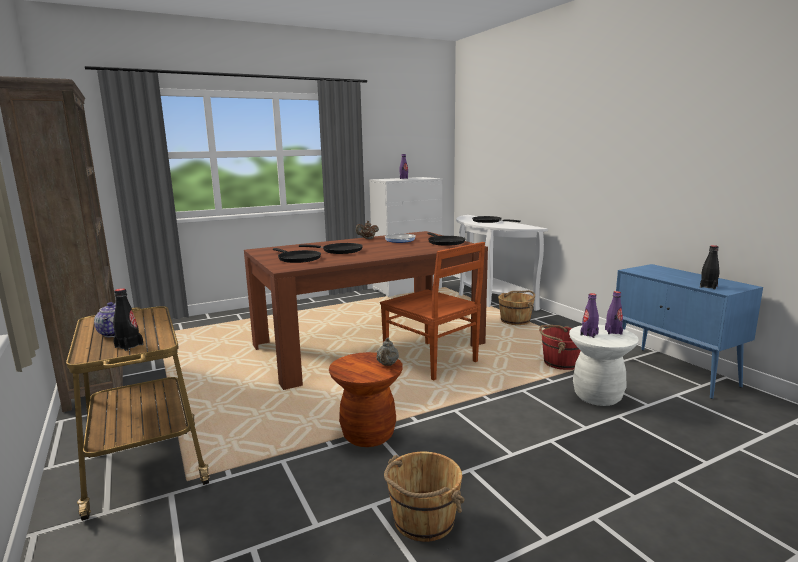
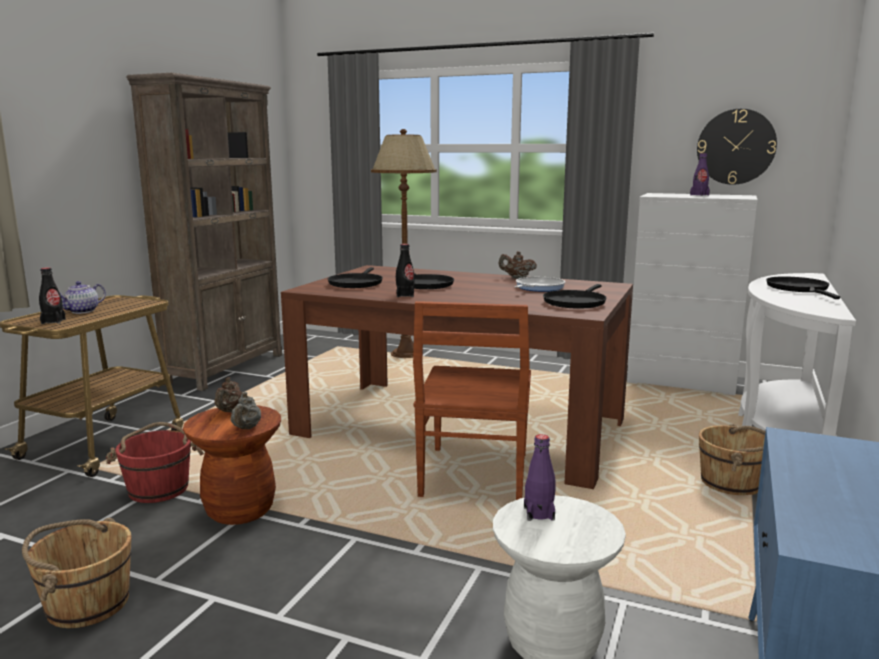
camera: 50 degrees right, 0 degrees up
grey teapot [376,338,399,366] -> grey teapot turned 60 degrees counterclockwise [231,392,261,429]
red bucket [539,325,581,370] -> red bucket moved to [106,422,204,503]
purple bottle [605,291,623,335] -> none
black bottle [700,245,719,289] -> black bottle moved to [396,244,414,297]
none -> brown teapot [214,377,242,412]
none -> brown floor lamp [371,129,437,358]
none -> wall clock [697,109,777,185]

